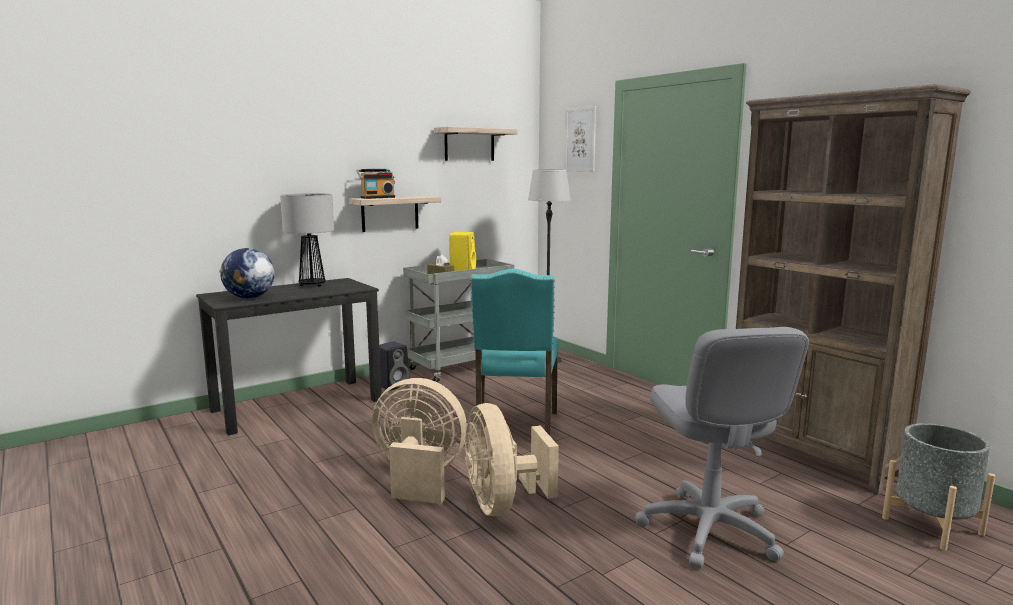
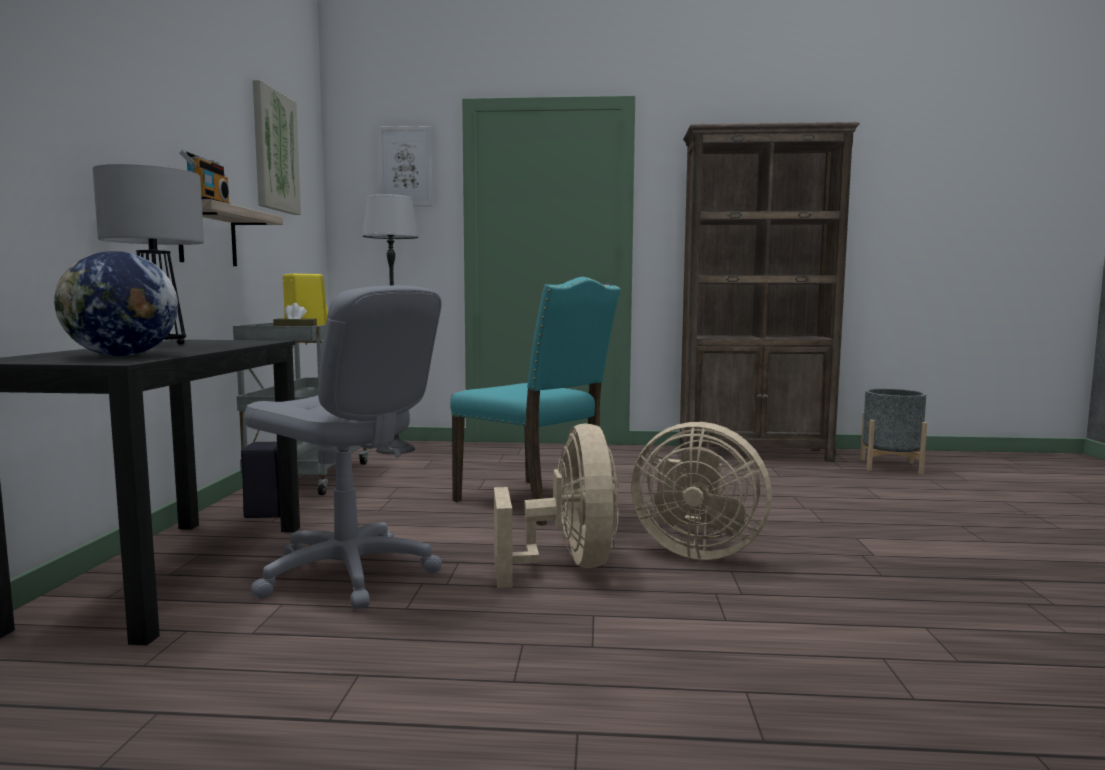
camera: 50 degrees left, 5 degrees down
beige fan [372,378,467,504] -> beige fan turned 120 degrees clockwise [494,423,619,588]
shelf [434,127,518,161] -> picture [253,80,301,215]
grey office chair [635,327,809,569] -> grey office chair moved to [244,286,442,609]

